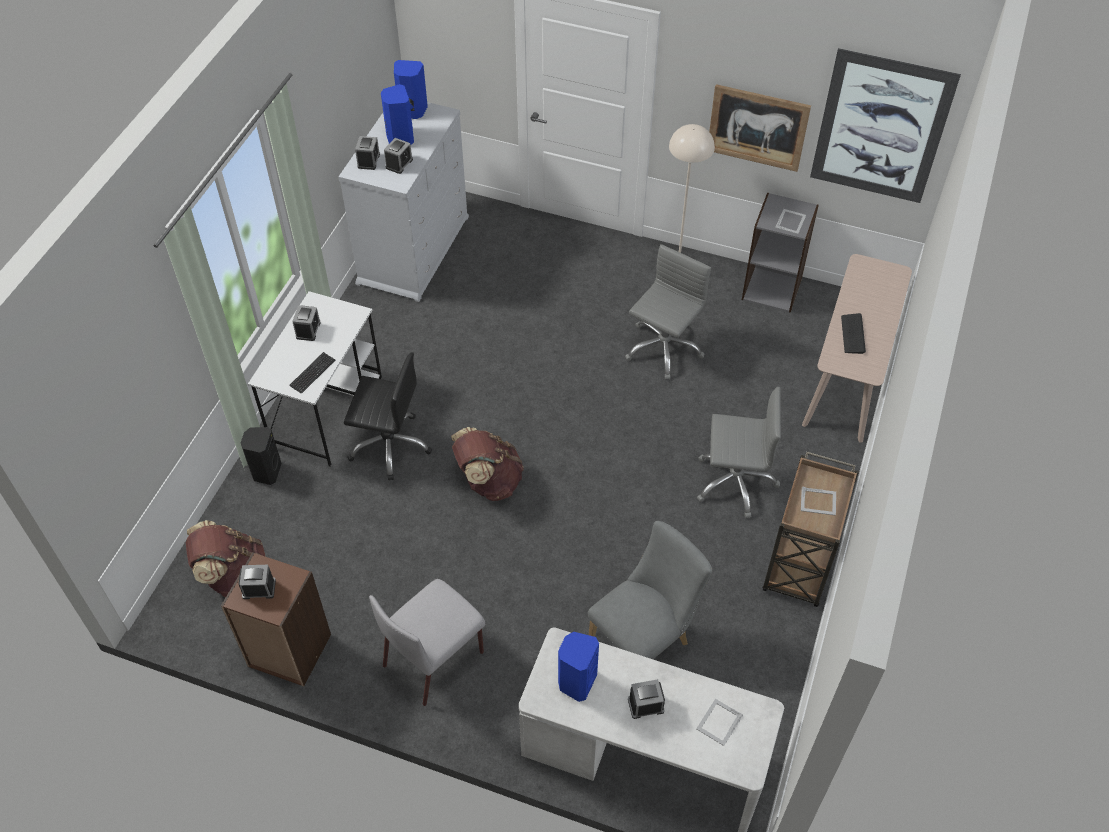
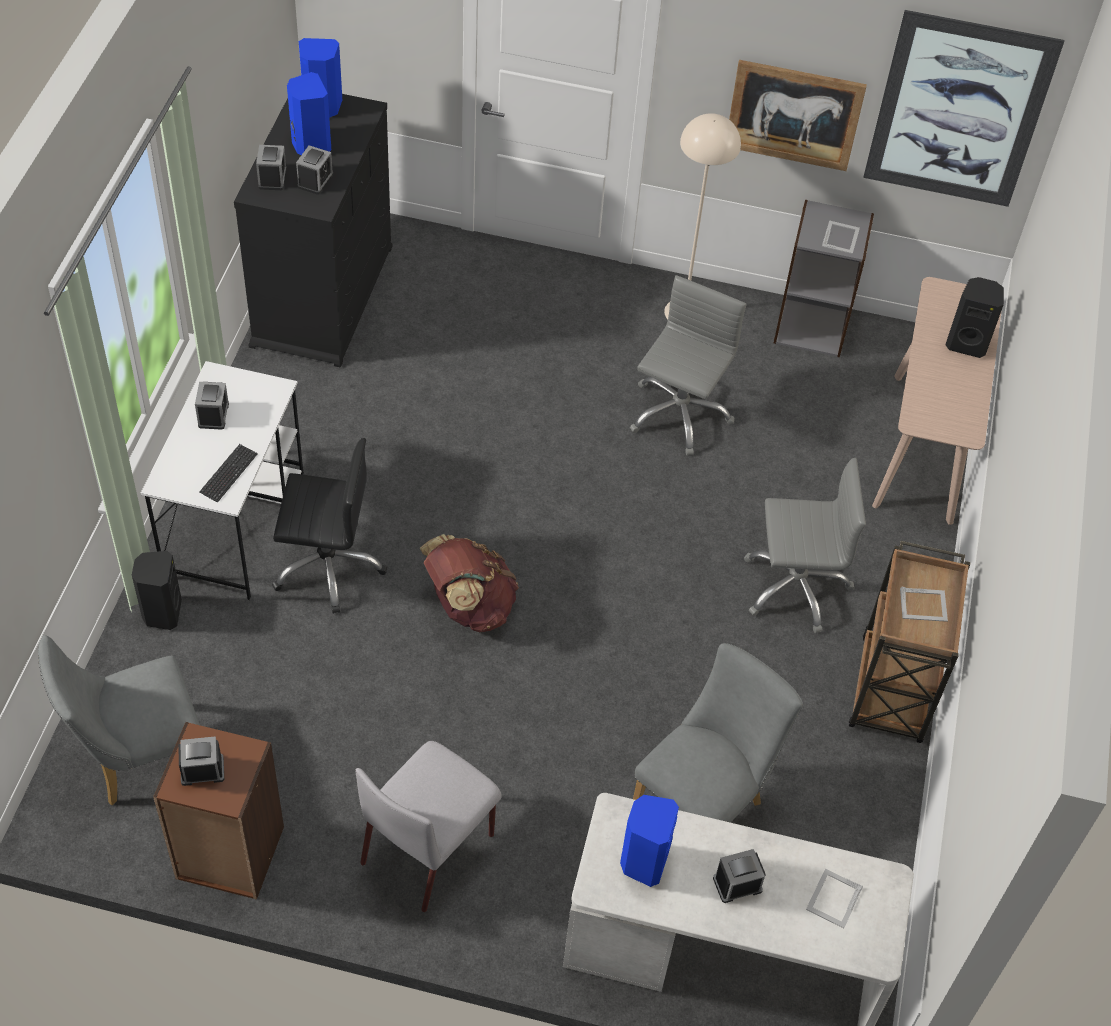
camera: 10 degrees left, 0 degrees up
brown backpack [186,520,265,597] -> grey chair [38,635,200,805]
white dresser [338,102,469,302] -> black dresser [234,94,393,368]
keyboard [841,313,866,354] -> none
none -> black speaker [945,277,1004,358]

